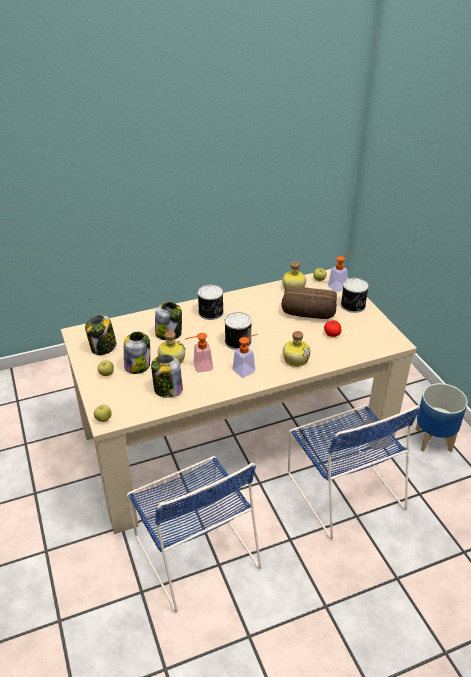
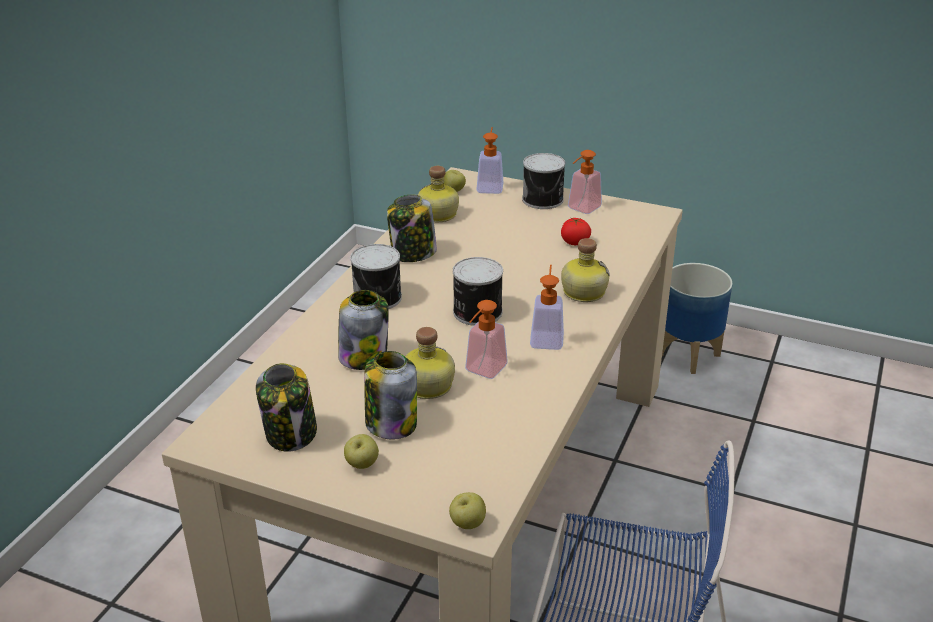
camera: 45 degrees left, 5 degrees down
jar [151,354,183,398] -> jar moved to [387,194,437,262]
bread [282,286,337,319] -> none
blue chair [288,405,420,539] -> none
none -> soap dispenser [568,150,602,214]

